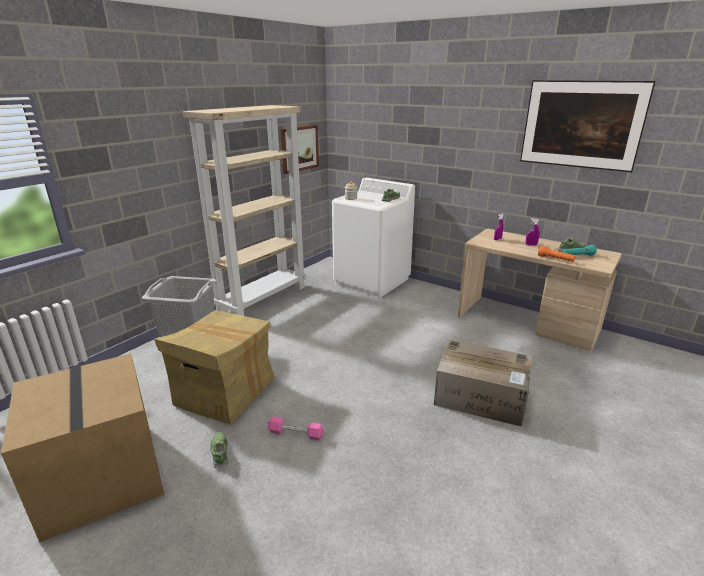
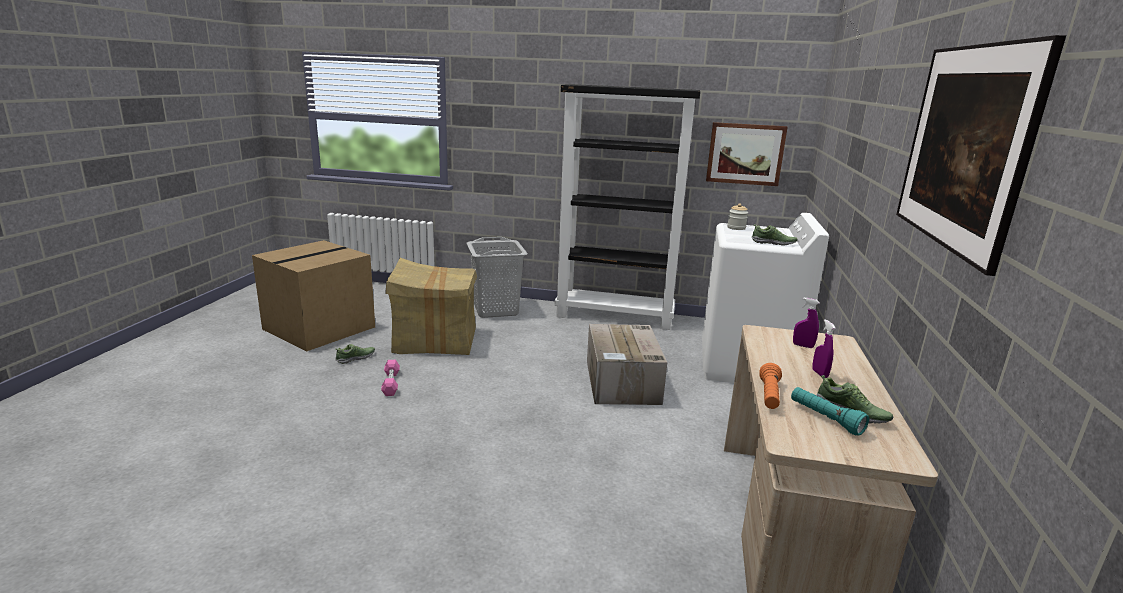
camera: 65 degrees right, 5 degrees down
beige bookcase [183,105,306,316] -> black bookcase [554,84,700,330]
cardboard box [434,340,532,427] -> cardboard box moved to [587,324,667,405]

